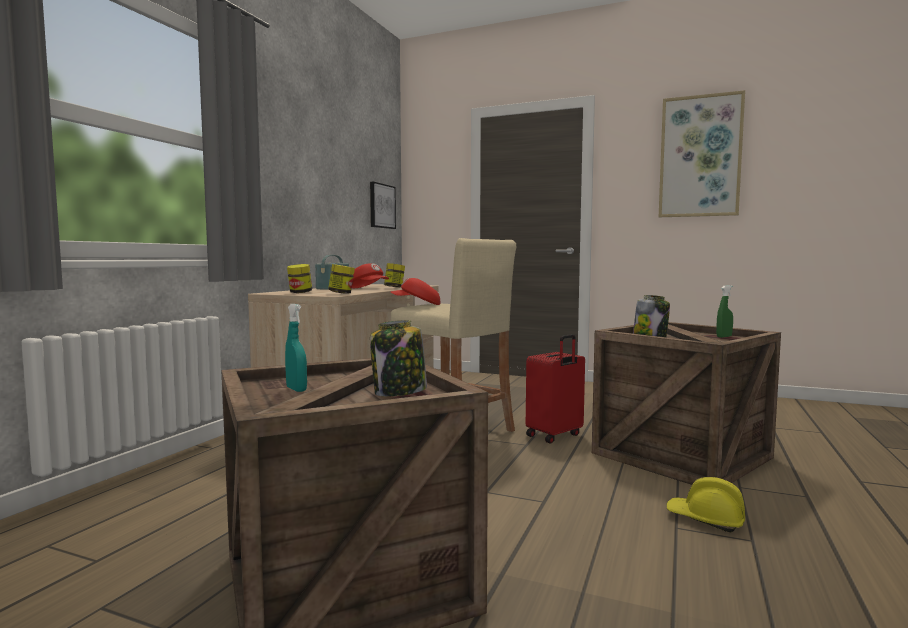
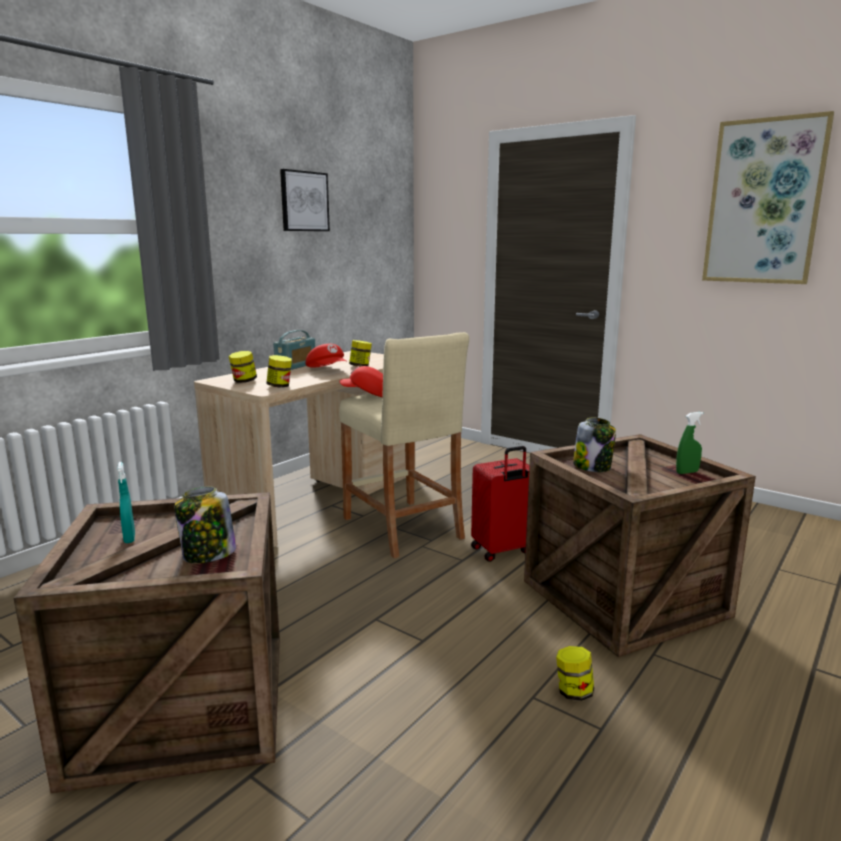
camera: 15 degrees right, 10 degrees up
picture [370,182,396,229] -> picture moved to [280,169,330,231]
yellow hard hat [667,477,745,532] -> jar [556,646,594,701]

